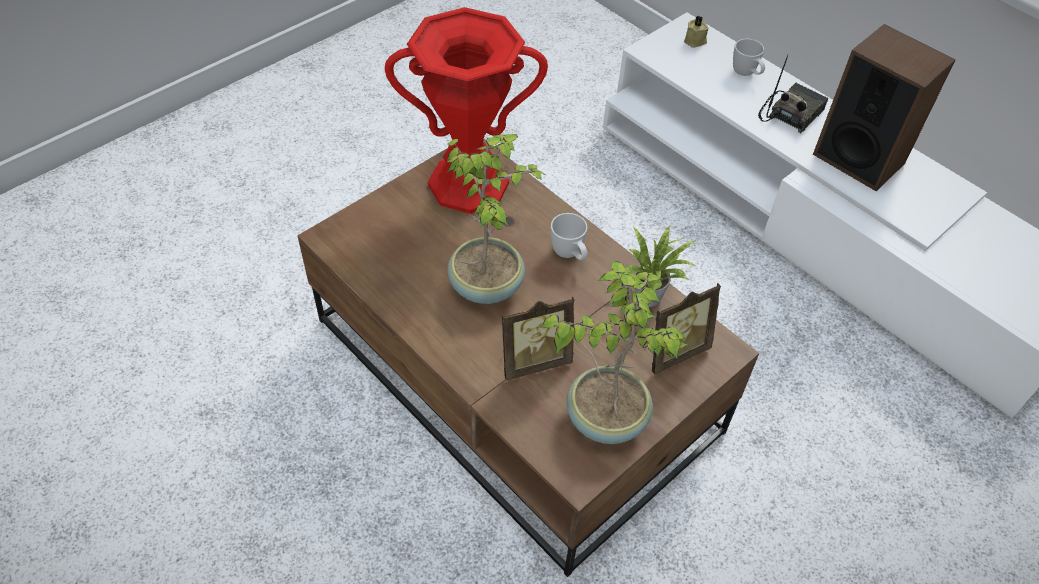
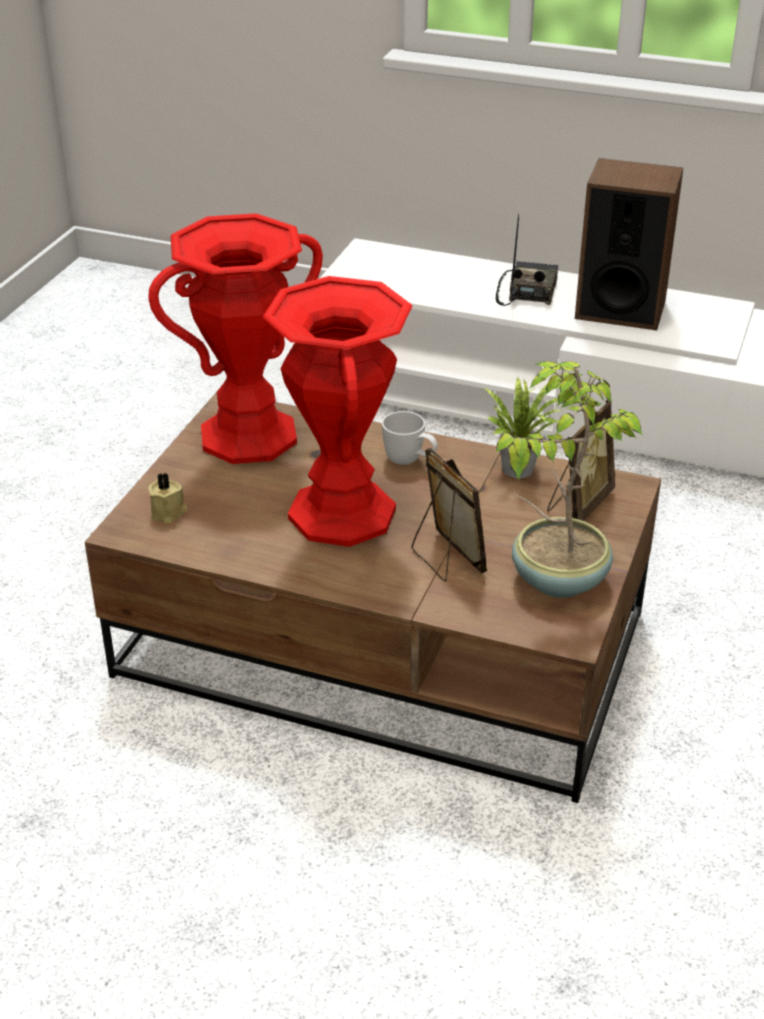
camera: 25 degrees left, 15 degrees down
potted plant [447,134,547,304] -> red vase [263,276,412,547]
picture frame [502,297,574,380] -> picture frame turned 75 degrees counterclockwise [411,448,487,582]
beige candle [684,16,709,48] -> beige candle moved to [148,473,188,523]
white mug [733,39,765,76] -> none

